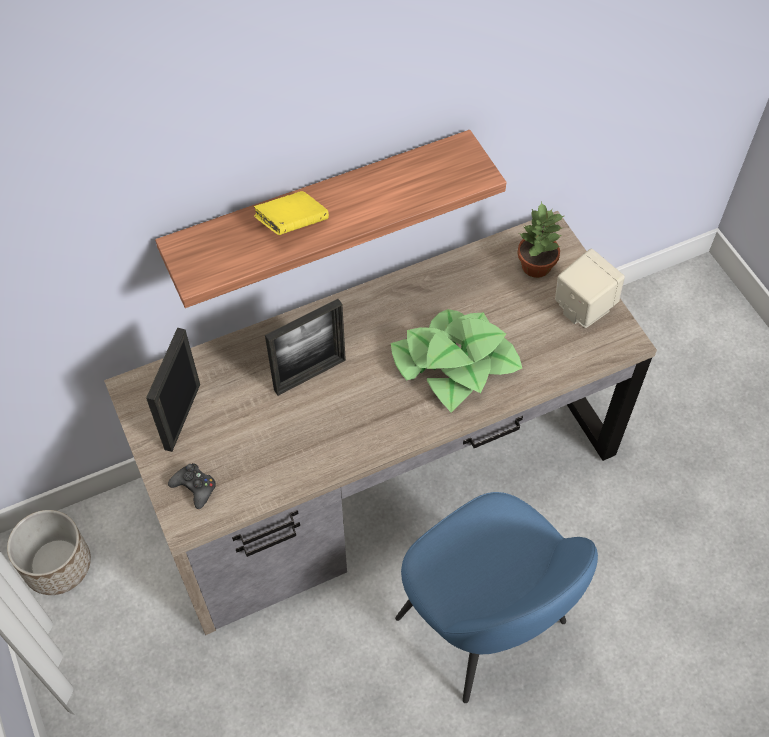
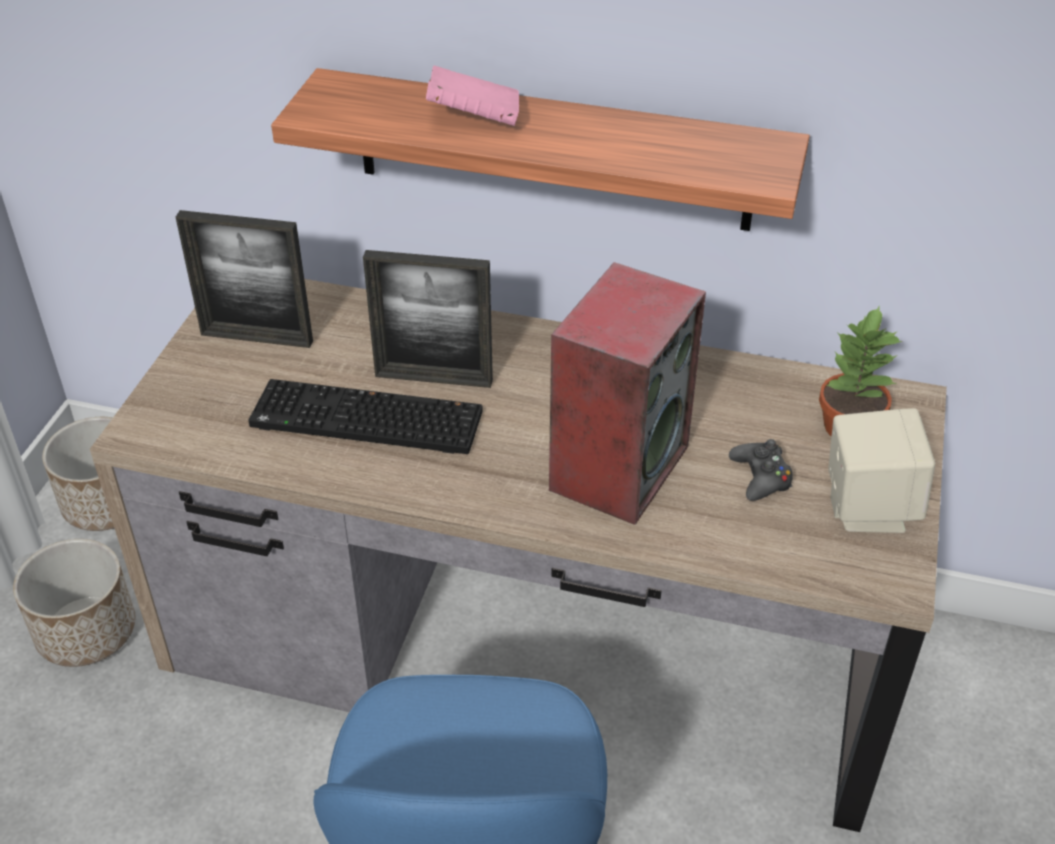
camera: 40 degrees right, 15 degrees down
picture frame [146,328,200,452] -> picture frame turned 135 degrees counterclockwise [176,210,313,348]
black game controller [168,463,216,509] -> black game controller moved to [729,439,793,501]
yellow book [254,191,329,235] -> pink book [426,65,519,126]
potted plant [391,309,522,412] -> speaker [549,262,706,525]
none -> planter [13,539,135,667]
none -> keyboard [249,379,482,454]

